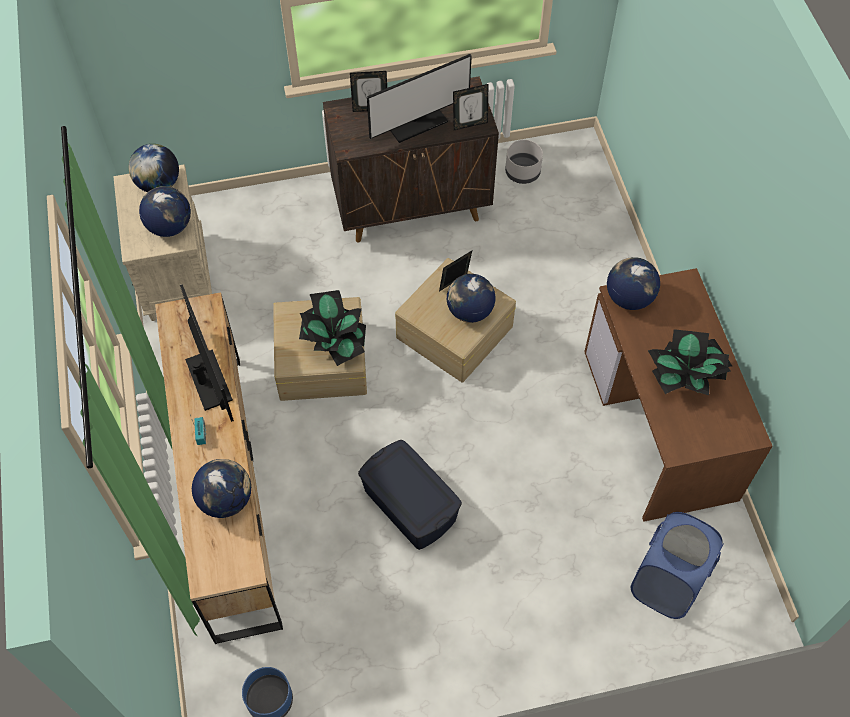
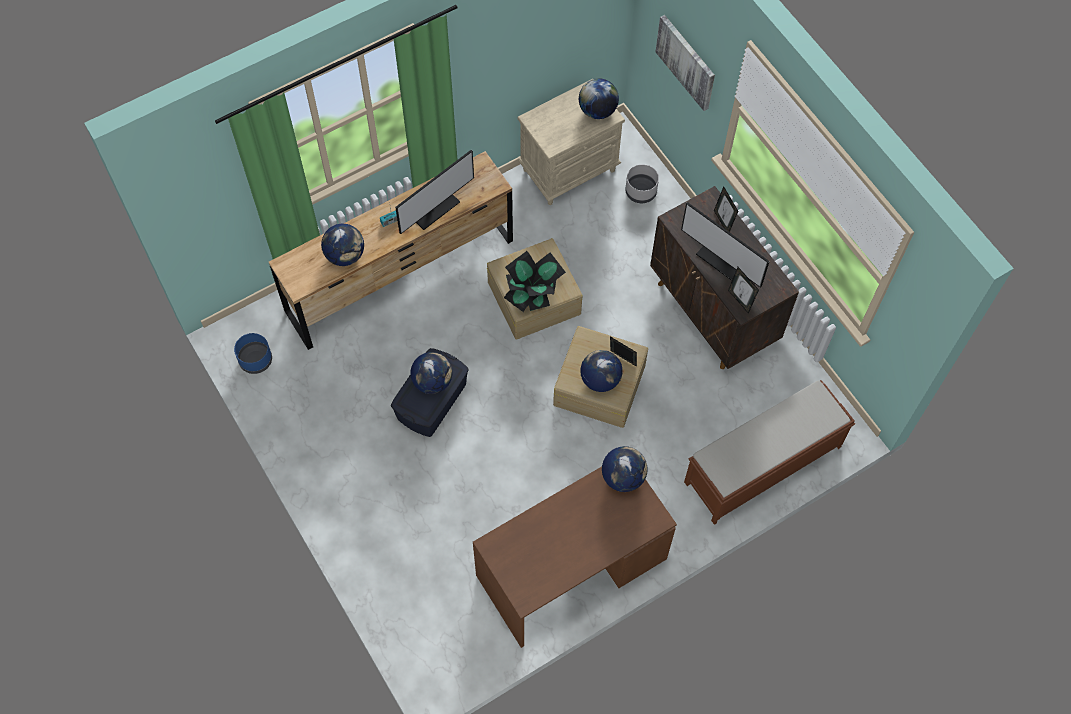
camera: 70 degrees right, 5 degrees up
globe [139,186,191,237] -> globe moved to [410,352,452,394]
grey planter [505,140,543,184] -> grey planter moved to [625,164,659,203]
blue laundry basket [630,512,724,619] -> none
potted plant [648,329,732,395] -> none
none -> picture [656,15,715,111]
none -> brown bench [684,380,855,525]

